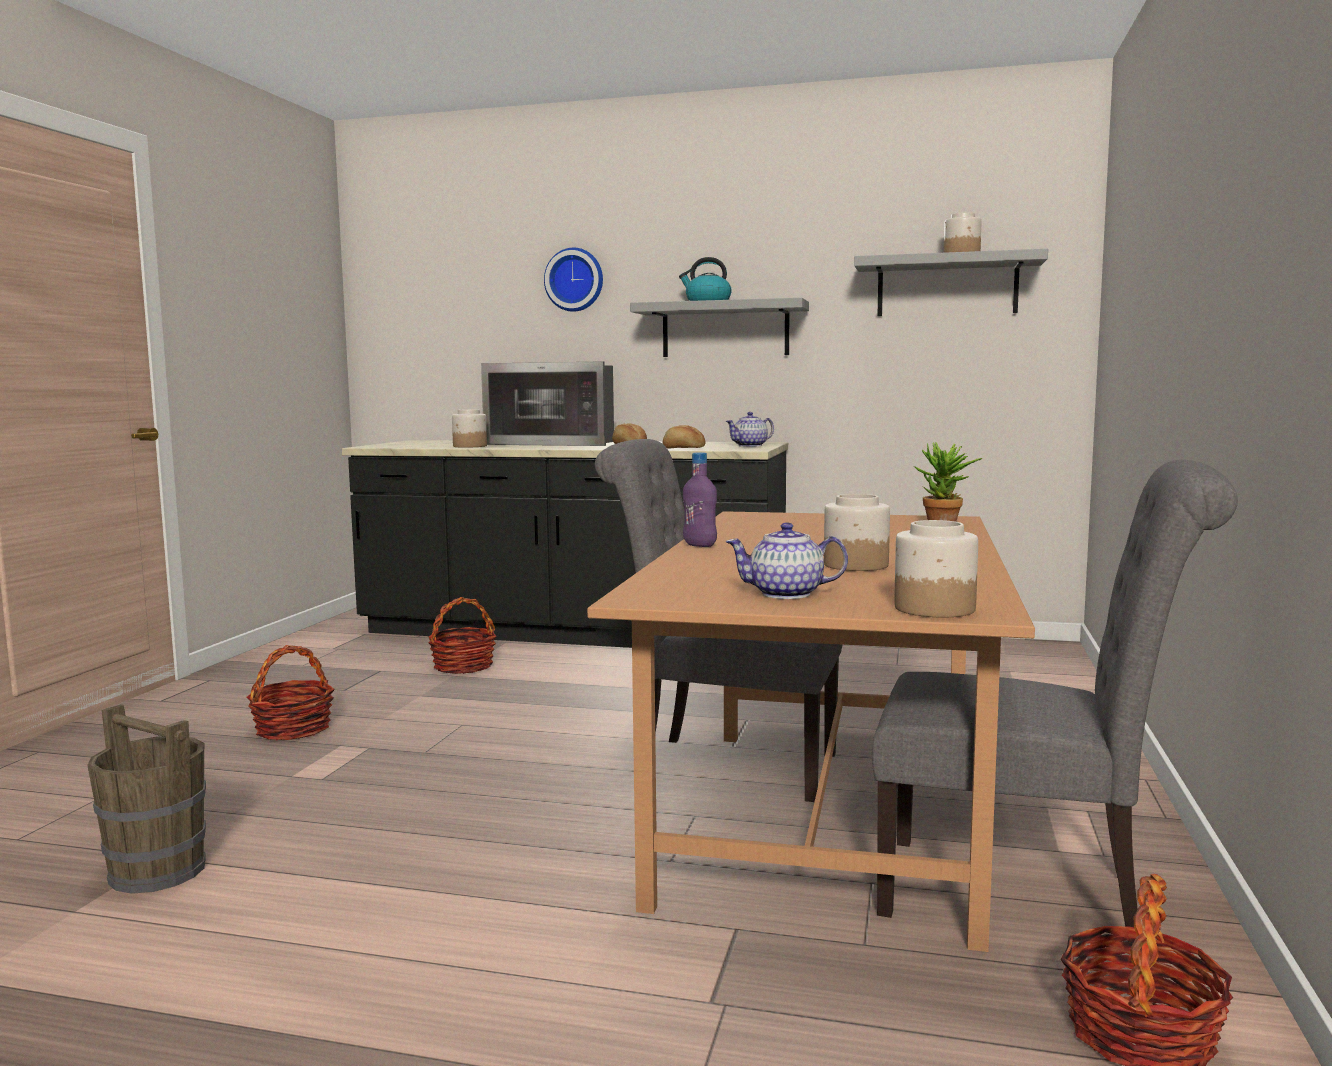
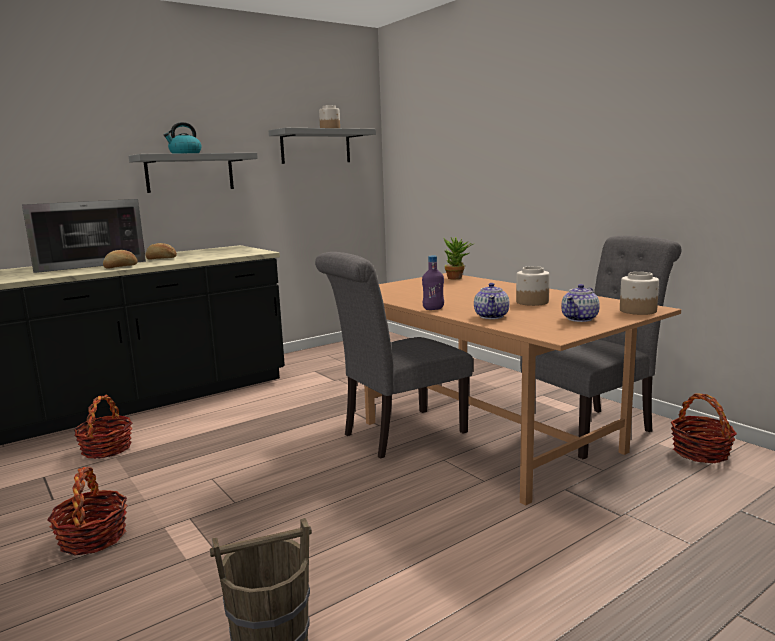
camera: 50 degrees left, 5 degrees up
jar [452,409,487,448] -> none
wall clock [544,248,603,312] -> none
bread [663,425,705,449] -> bread moved to [103,250,138,269]
teapot [726,412,774,447] -> teapot moved to [474,283,510,319]

